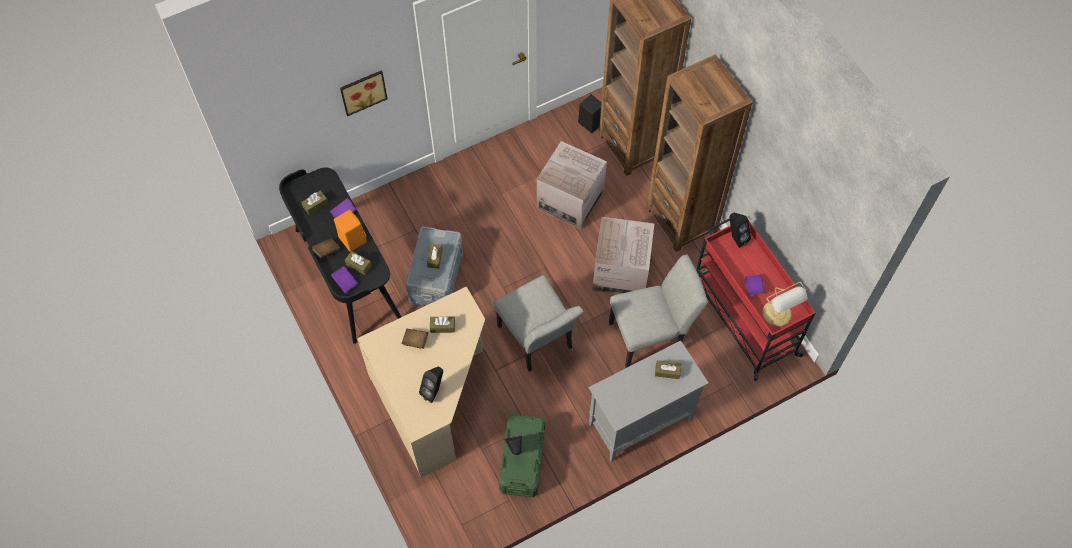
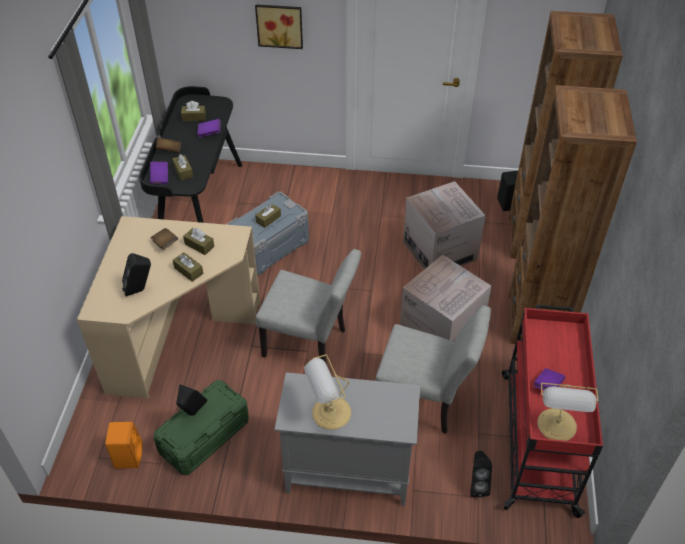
camera: 35 degrees right, 15 degrees down
orange speaker [334,210,367,252] -> orange speaker moved to [105,422,142,469]
grey chair [494,275,584,372] -> grey chair turned 75 degrees counterclockwise [256,249,361,365]
brown tissue box [655,360,681,379] -> brown tissue box moved to [173,252,203,282]
black speaker [729,213,751,248] -> black speaker moved to [470,451,492,498]
none -> table lamp [304,354,351,430]

